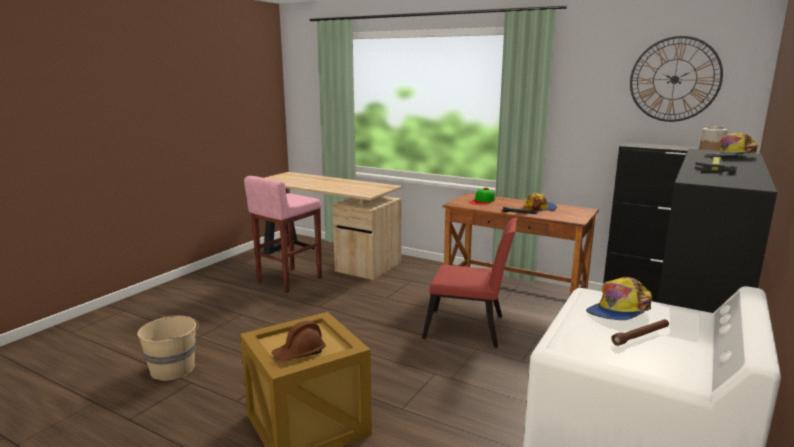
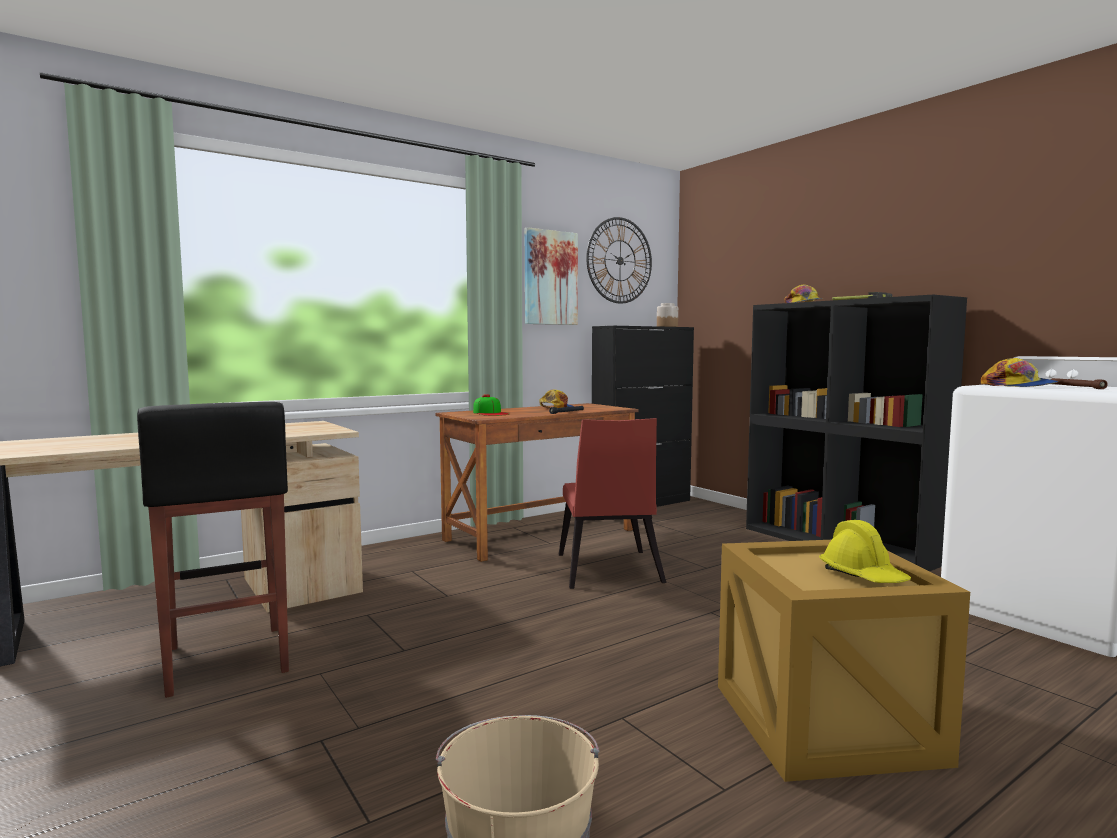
camera: 65 degrees left, 10 degrees down
pink stool [244,176,322,293] -> black stool [137,402,289,698]
brown hard hat [271,321,326,361] -> yellow hard hat [819,520,911,583]
red chair [422,218,517,348] -> red chair turned 135 degrees clockwise [559,418,666,589]
none -> picture [525,227,578,325]

